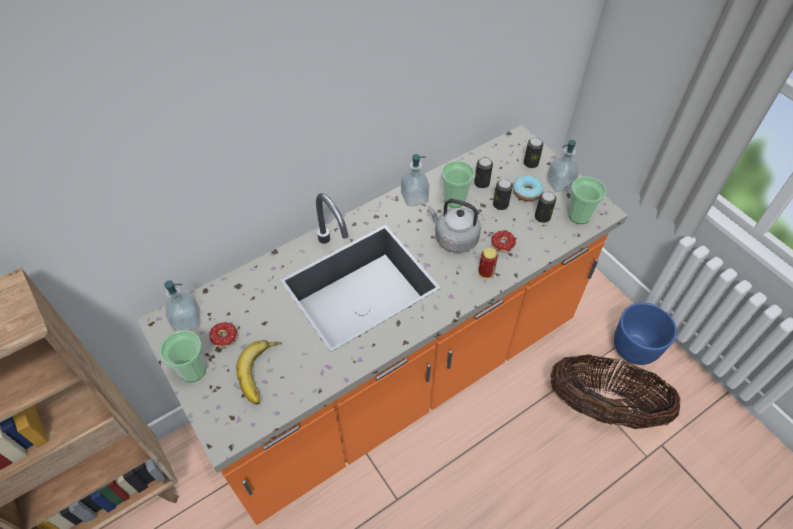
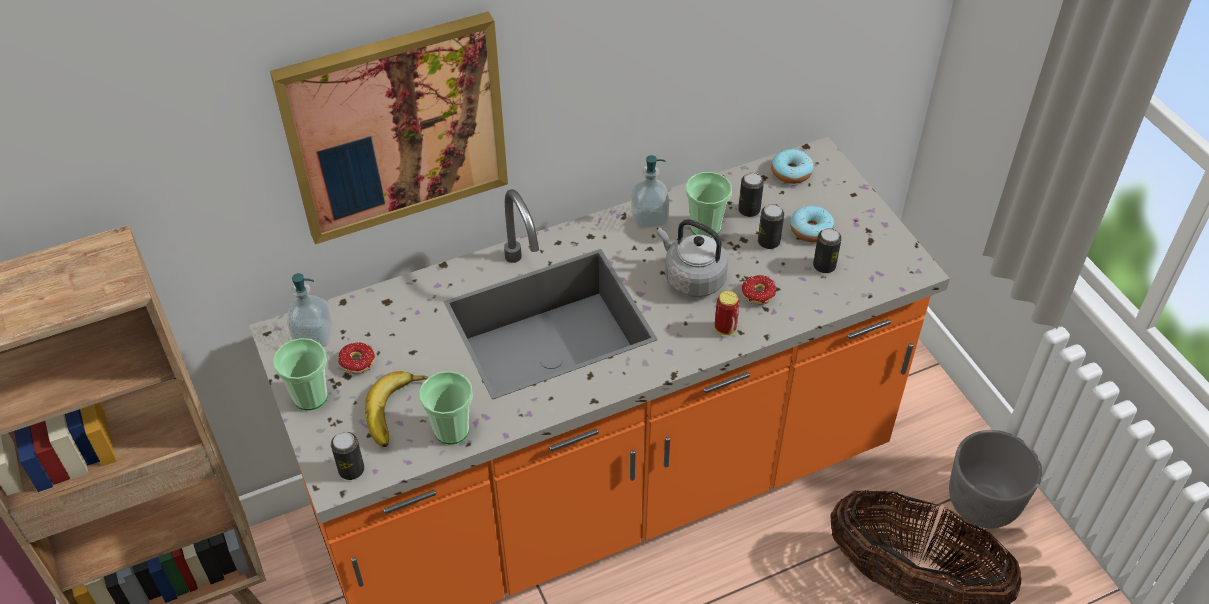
camera: 10 degrees right, 5 degrees down
can [524,137,544,168] -> can moved to [331,432,365,480]
soap dispenser [547,140,579,192] -> none
cup [568,177,606,224] -> cup moved to [419,371,473,444]
blue planter [614,303,677,365] -> grey planter [949,430,1042,528]
none -> picture [270,11,508,244]
none -> donut [771,149,813,184]

